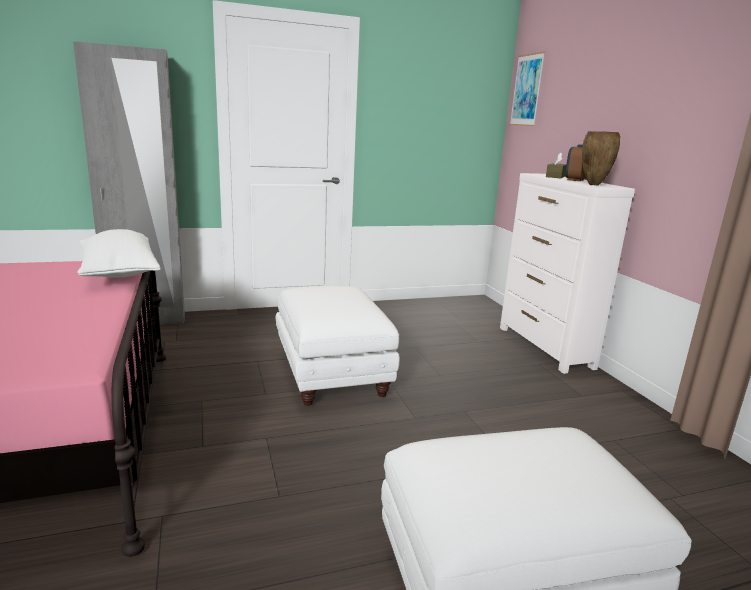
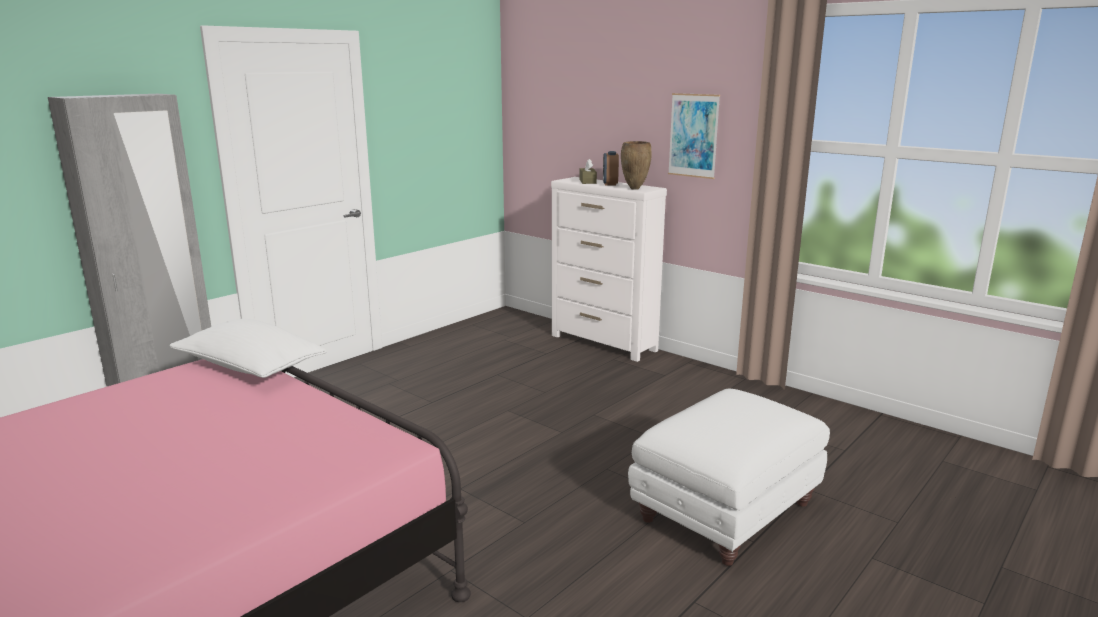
camera: 30 degrees left, 0 degrees up
white ottoman [275,286,400,406] -> none
picture [509,51,545,126] -> picture moved to [668,93,720,179]

